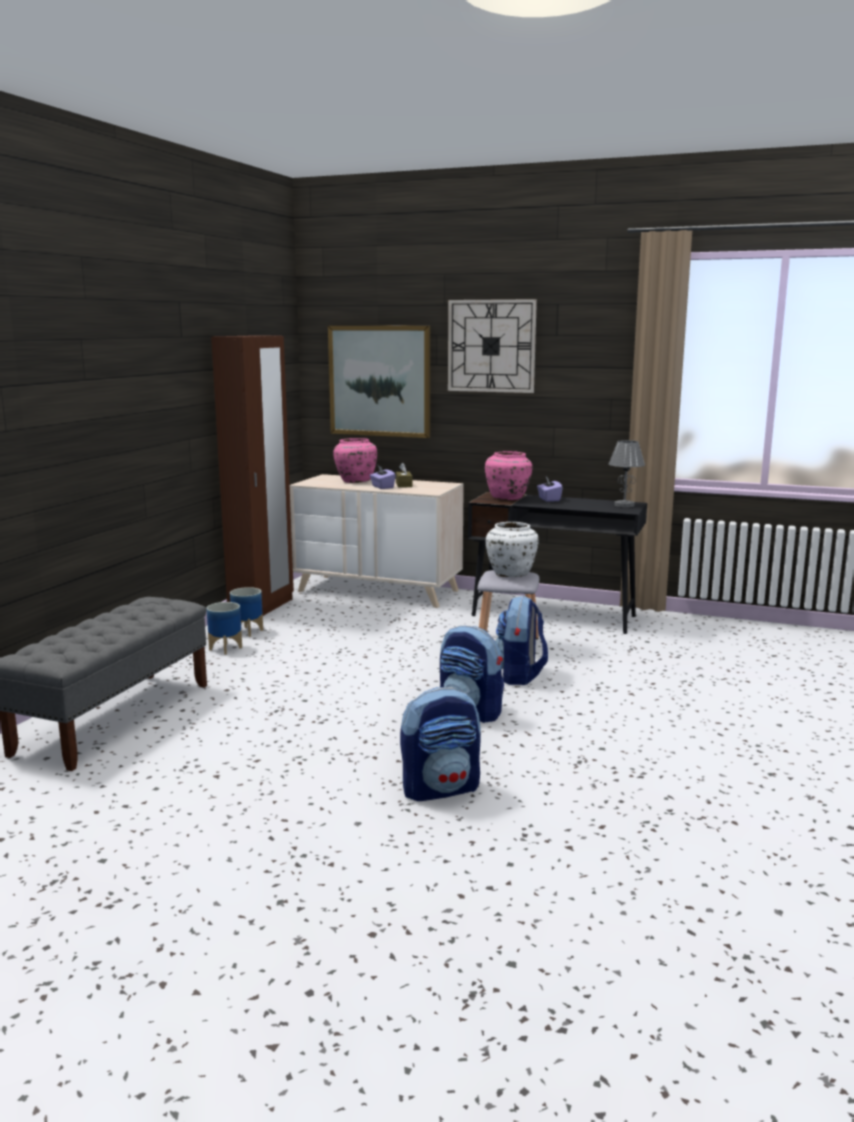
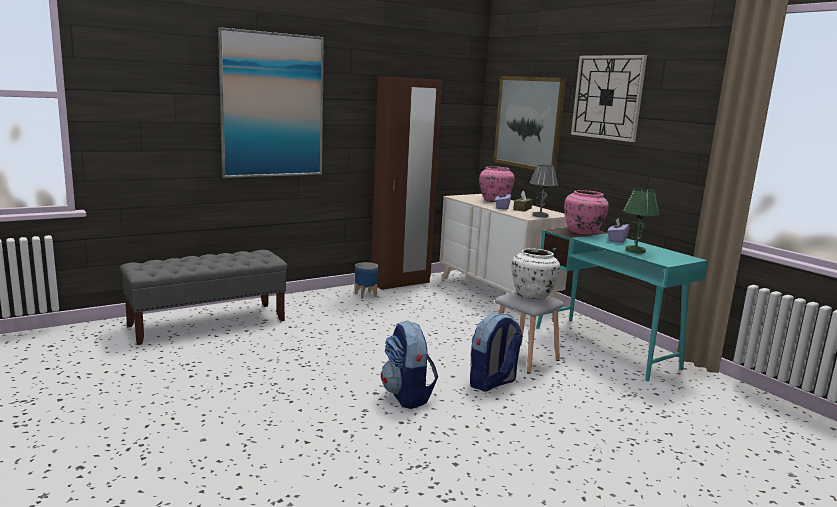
camera: 35 degrees right, 0 degrees up
planter [206,602,242,655] -> none
backpack [400,687,481,801] -> none
black desk [468,492,647,634] -> turquoise desk [536,227,708,381]
grey table lamp [609,440,645,507] -> grey table lamp moved to [530,165,558,218]
none -> picture [218,27,324,178]
none -> green table lamp [623,189,659,254]

